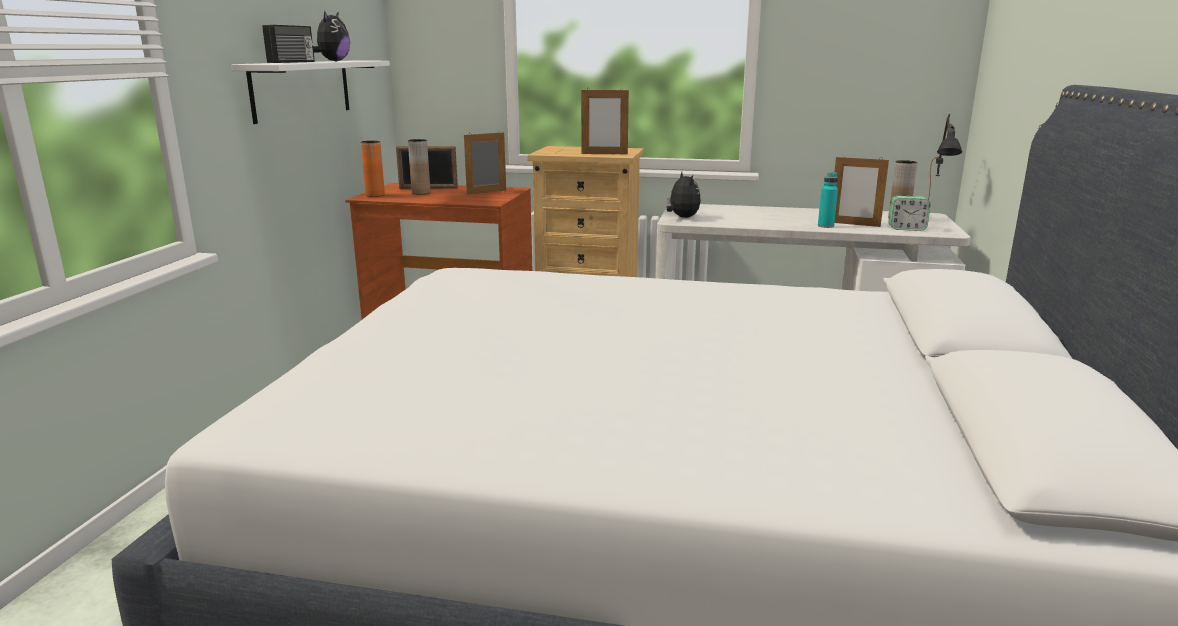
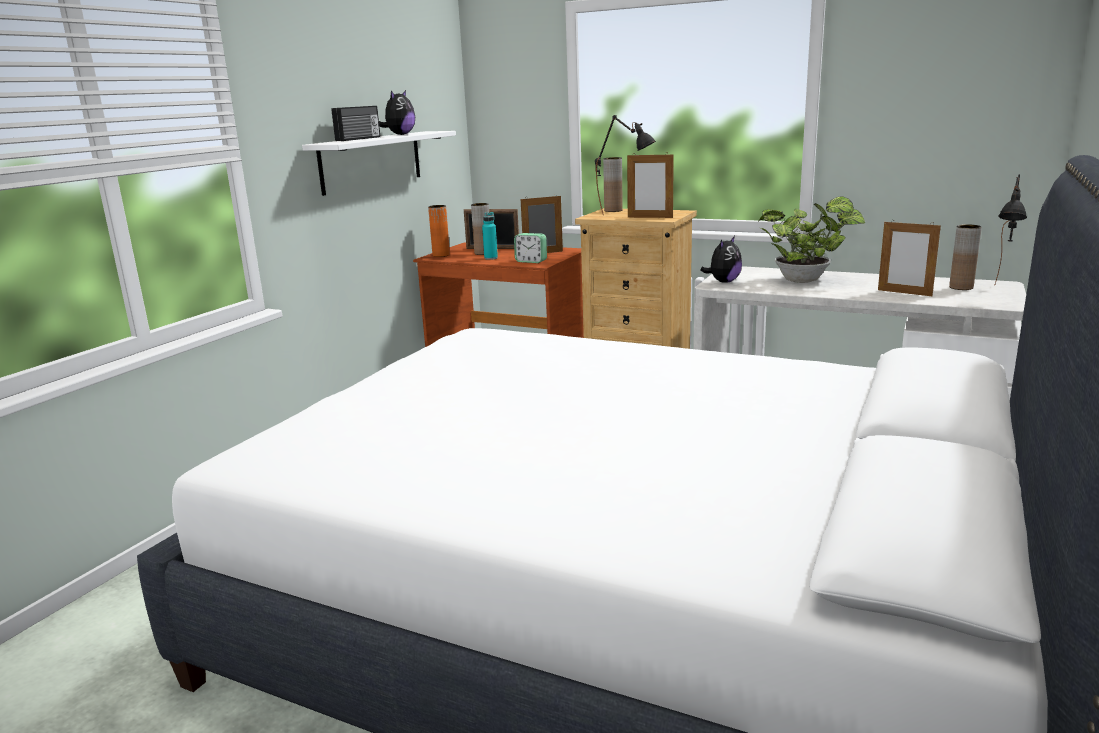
camera: 15 degrees right, 0 degrees up
plush toy [666,172,701,218] -> plush toy turned 45 degrees clockwise [701,236,742,283]
turquoise bottle [818,172,838,228] -> turquoise bottle moved to [482,212,498,260]
alarm clock [888,196,931,231] -> alarm clock moved to [514,233,547,263]
none -> black table lamp [595,115,656,215]
none -> brown vase [603,157,623,212]
none -> potted plant [759,196,865,283]

